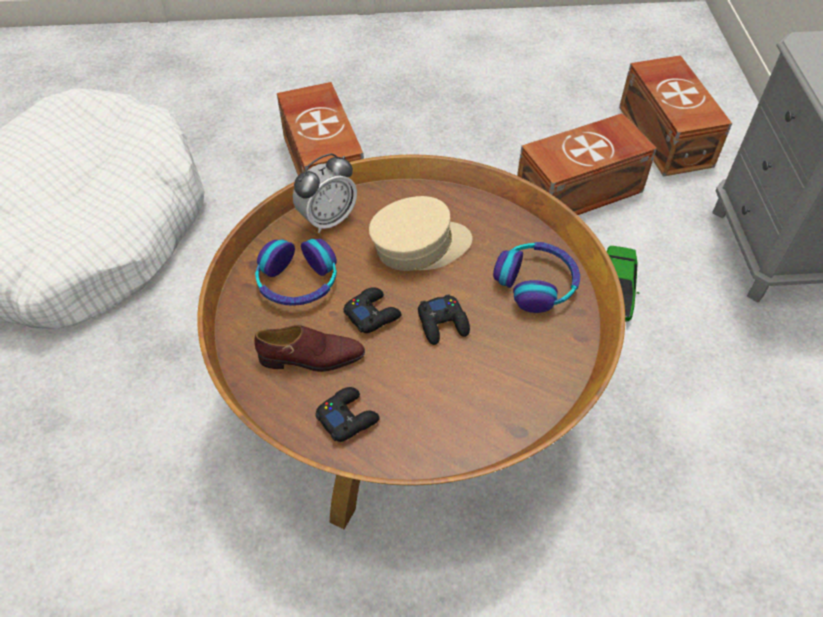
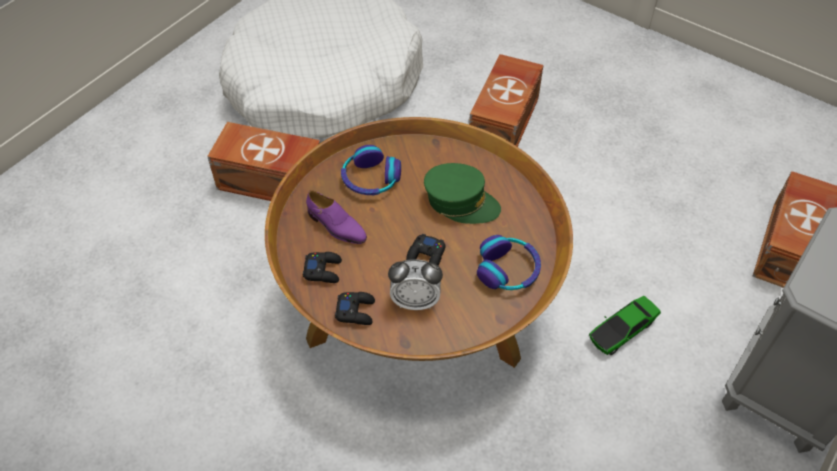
camera: 40 degrees right, 0 degrees up
brown shoe [255,325,365,372] -> purple shoe [306,190,367,244]
alarm clock [293,153,357,233] -> alarm clock moved to [388,259,443,310]
black game controller [343,287,402,333] -> black game controller moved to [335,292,375,325]
beige cap [369,196,472,271] -> green cap [424,163,501,224]
brown storage box [517,113,657,215] -> brown storage box moved to [207,122,320,201]

